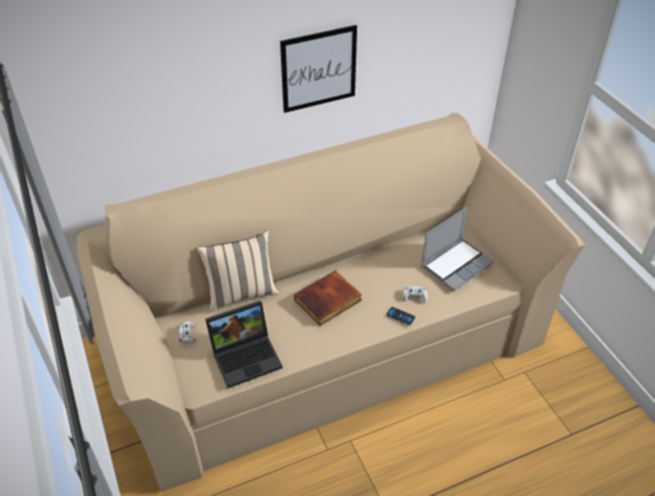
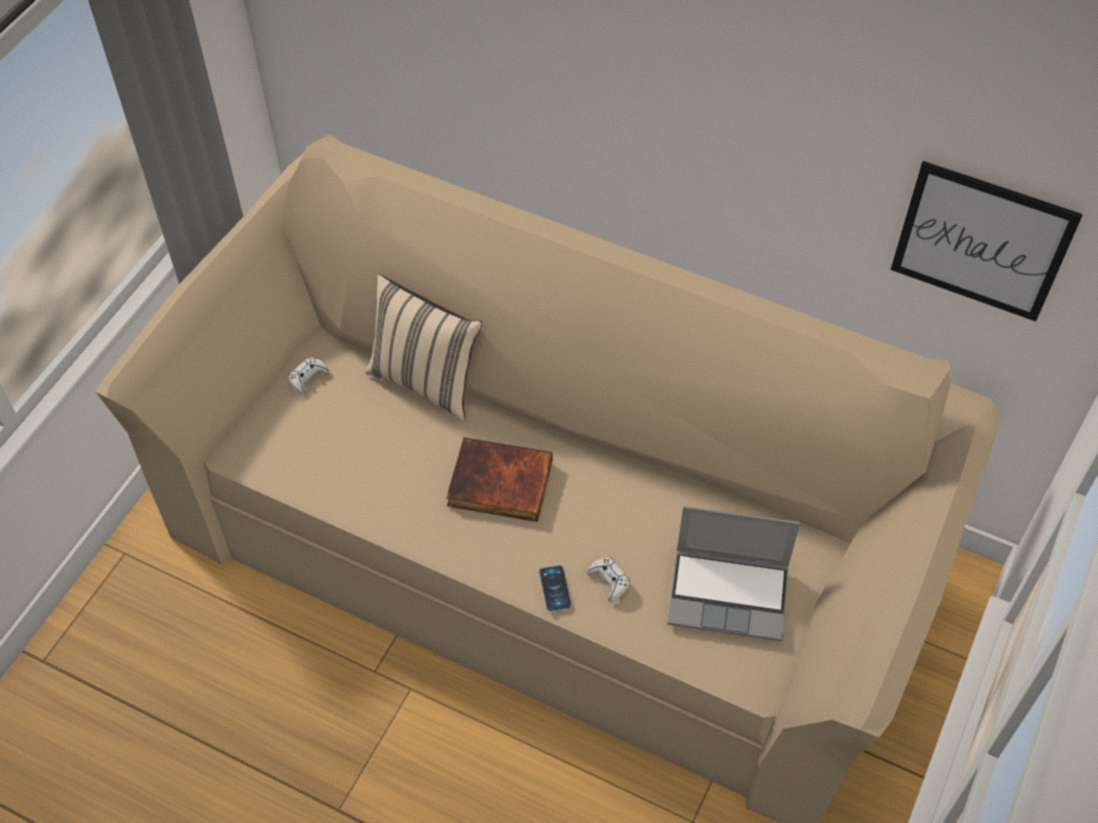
camera: 50 degrees right, 10 degrees up
laptop [205,301,283,388] -> none
picture [280,25,357,113] -> picture moved to [891,161,1083,321]

